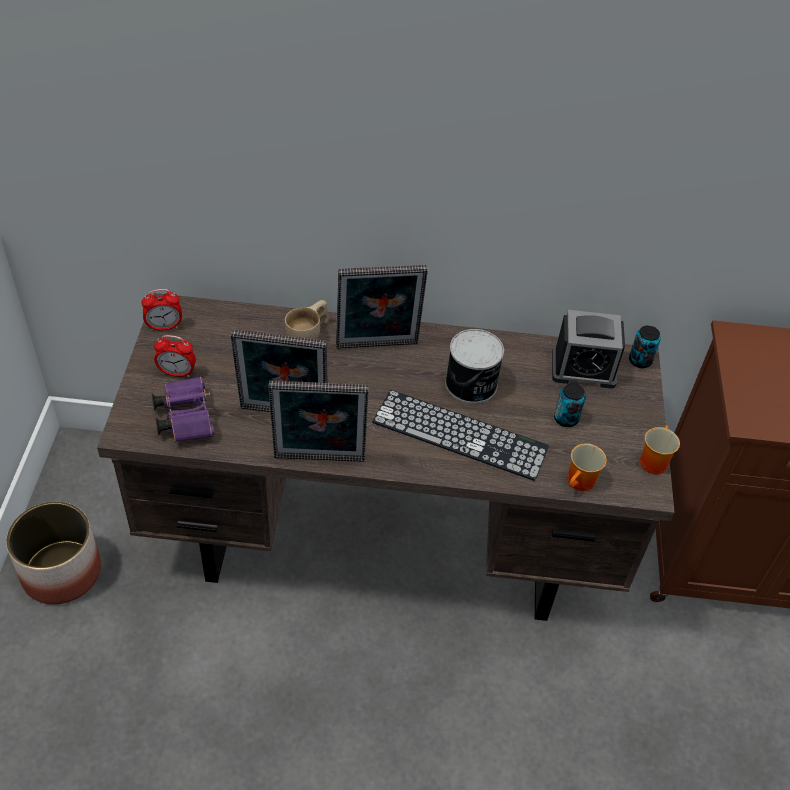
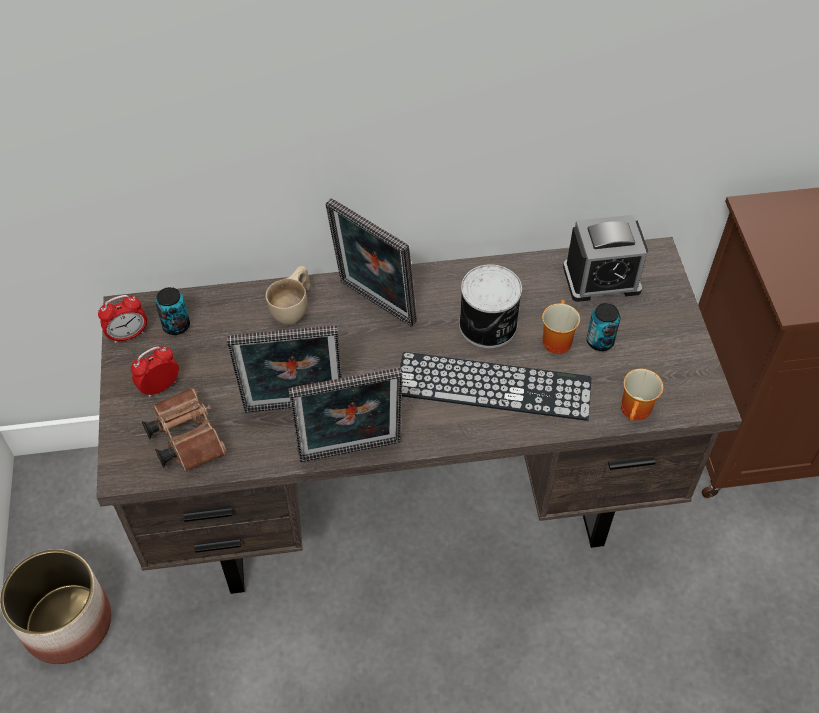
camera: 10 degrees left, 5 degrees up
purple binoculars [151,377,214,442] -> brown binoculars [142,388,227,472]
alarm clock [154,335,196,378] -> alarm clock turned 150 degrees clockwise [131,346,179,397]
picture frame [336,265,428,349] -> picture frame turned 60 degrees clockwise [326,198,417,327]
can [629,325,661,368] -> can moved to [155,287,190,335]
mug [640,426,680,474] -> mug moved to [542,300,580,354]

